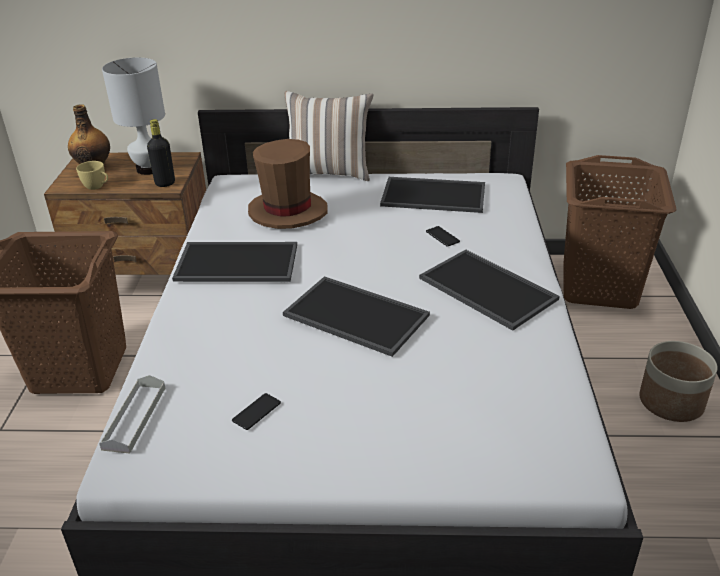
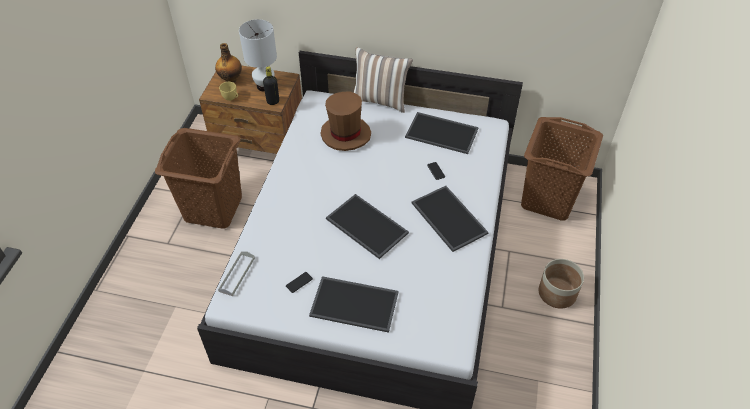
camera: 10 degrees right, 15 degrees up
tray [172,242,297,282] -> tray moved to [309,276,399,333]

